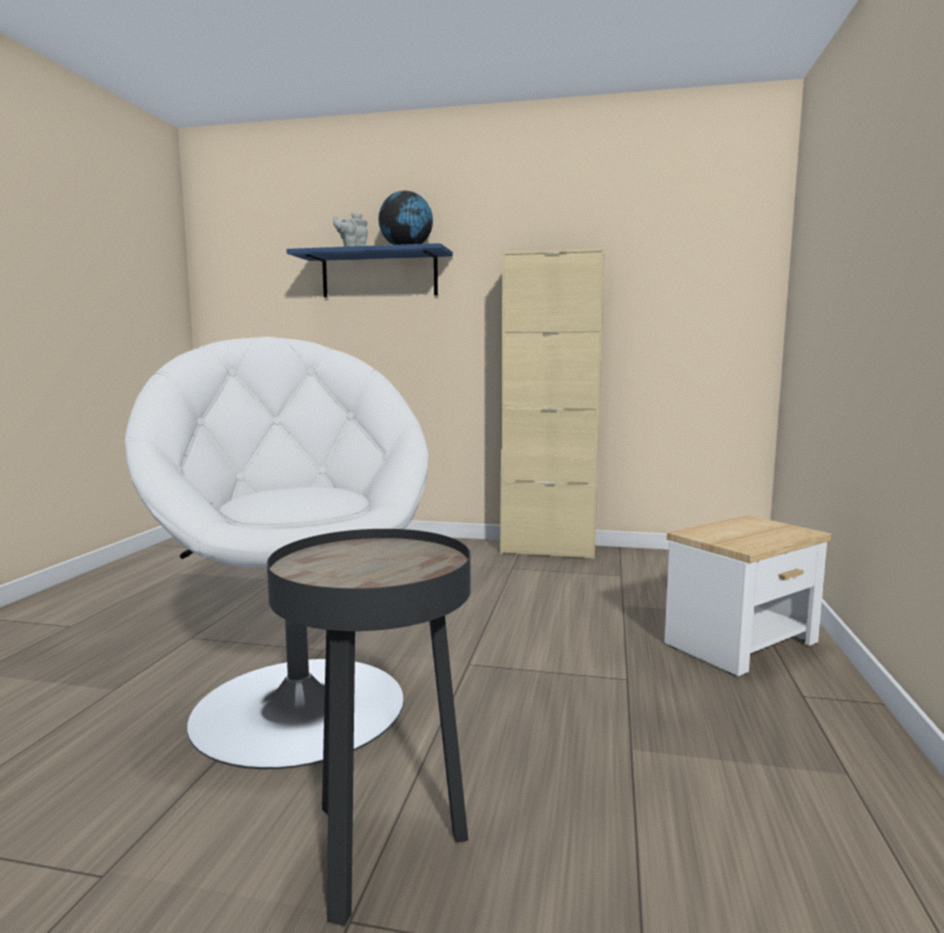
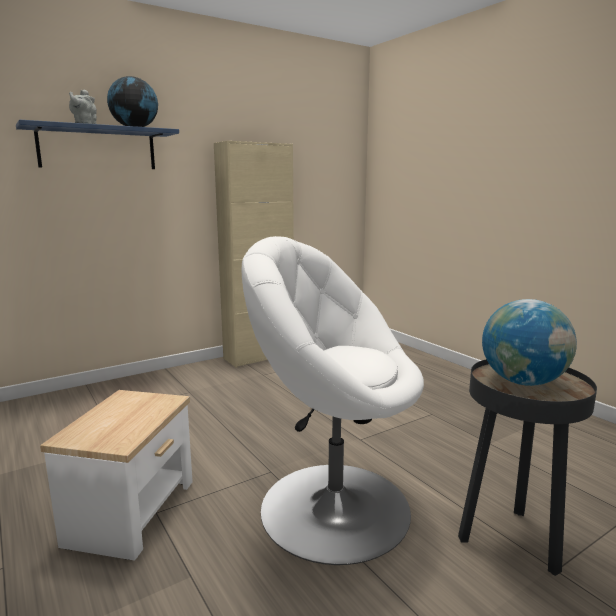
camera: 45 degrees left, 5 degrees up
side table [664,515,831,676] -> side table moved to [40,390,193,561]
none -> globe [482,299,577,386]

